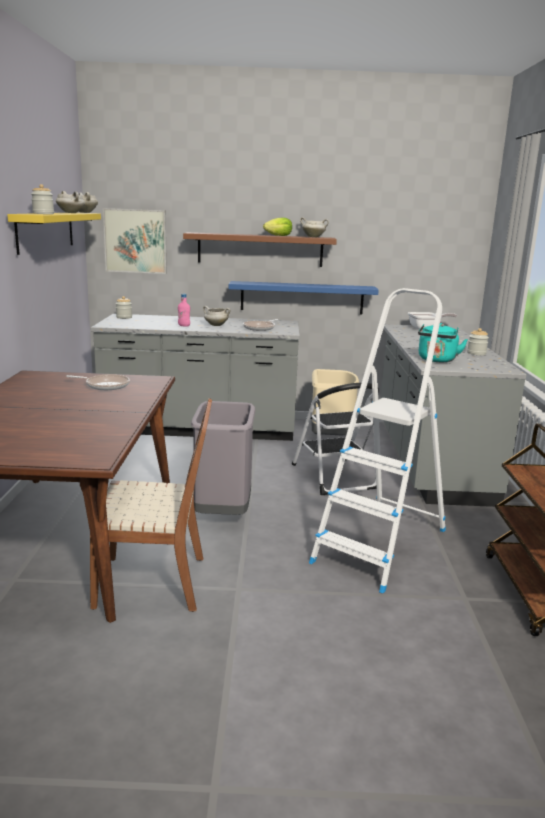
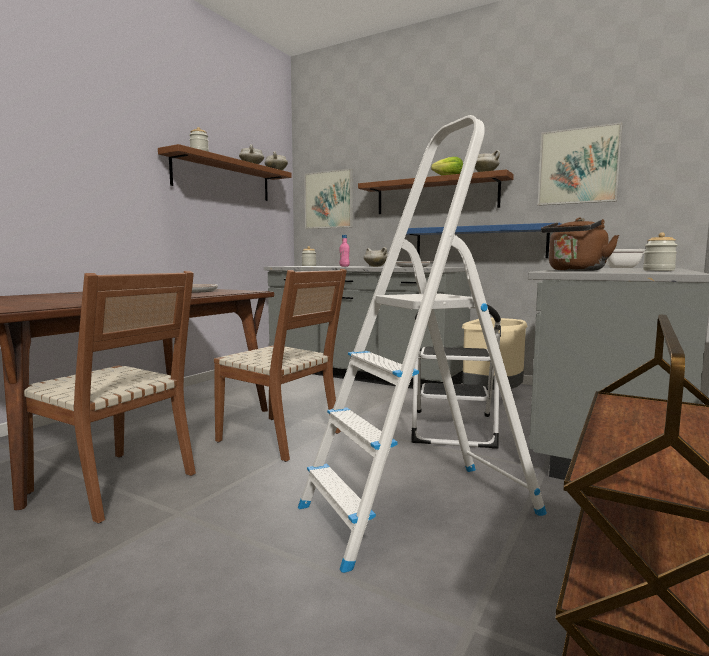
camera: 30 degrees right, 10 degrees down
yellow shelf [7,213,101,255] -> brown shelf [158,144,292,201]
grey trash can [191,401,255,515] -> chair [214,269,347,462]
turquoise kettle [418,323,468,362] -> brown kettle [541,218,619,271]
none -> picture [538,122,623,206]

